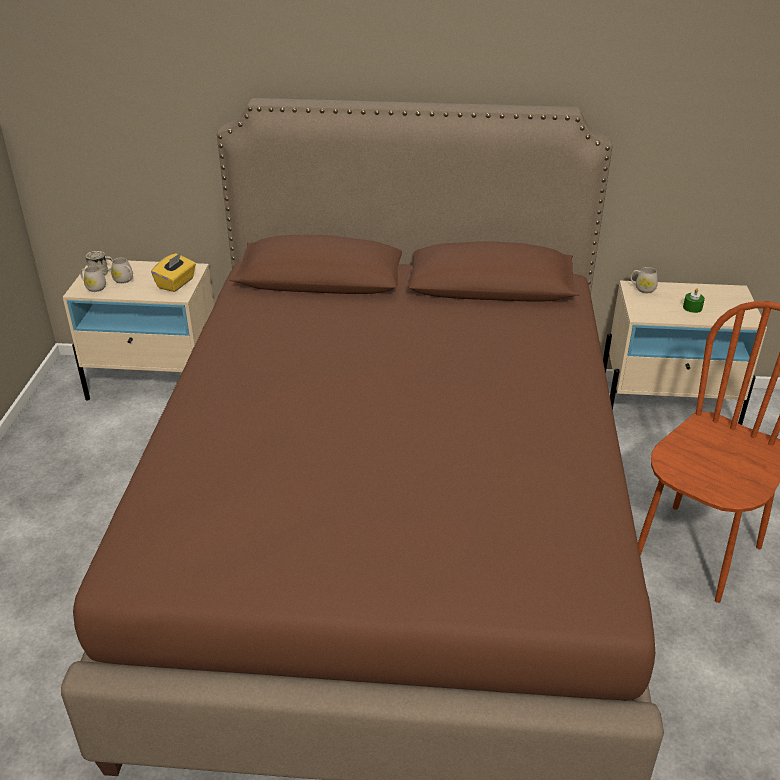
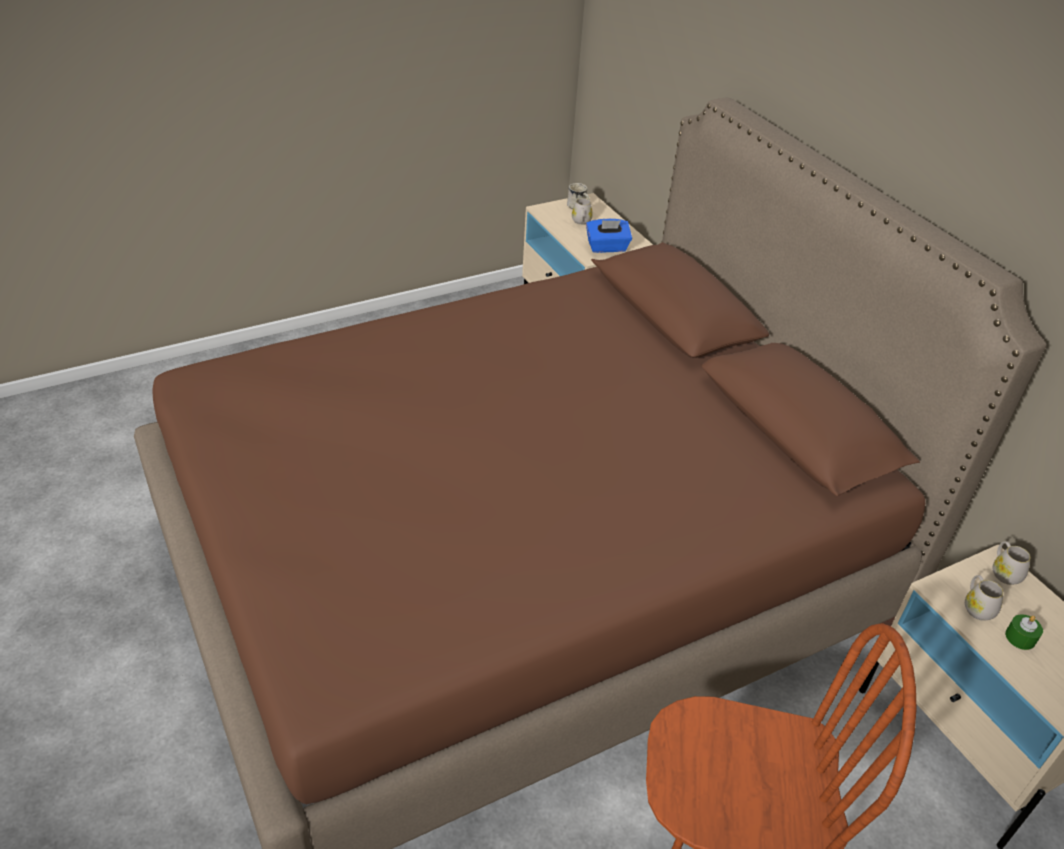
camera: 55 degrees right, 5 degrees up
white mug [80,266,106,292] -> white mug moved to [965,575,1003,621]
yellow tissue box [151,253,196,292] -> blue tissue box [586,219,632,253]

